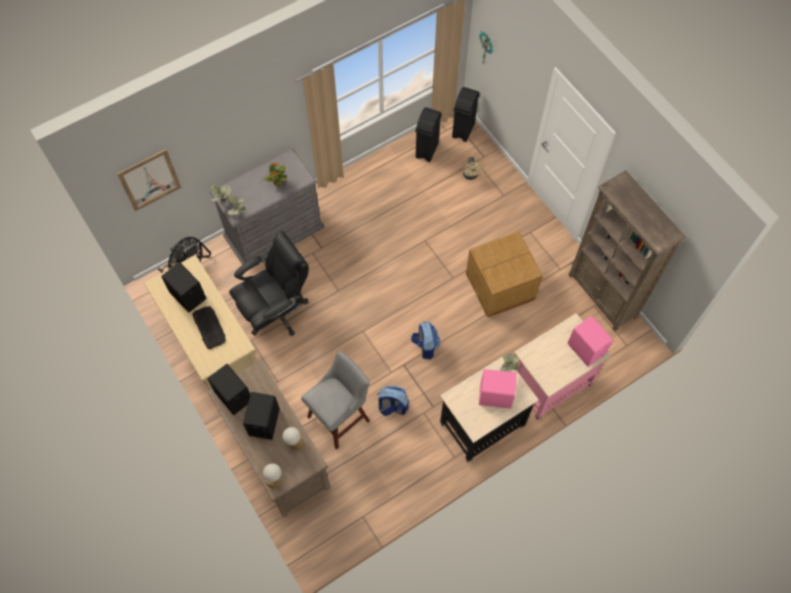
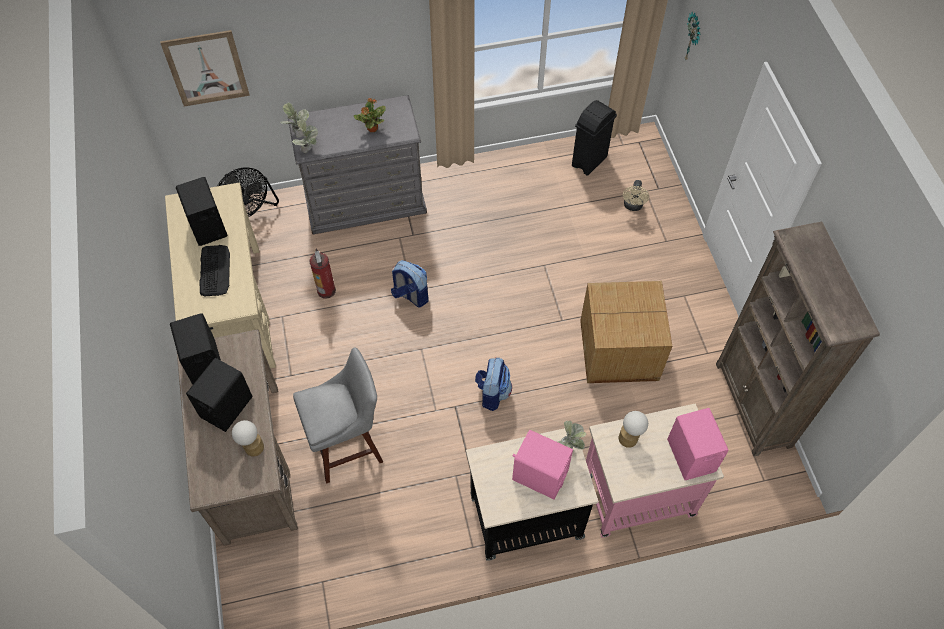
camera: 20 degrees right, 5 degrees down
black office chair [229,231,309,336] -> fire extinguisher [310,248,336,299]
table lamp [263,463,282,488] -> table lamp moved to [619,411,648,448]
backpack [377,386,409,416] -> backpack moved to [391,260,428,307]
black trash can [452,87,480,142] -> none

